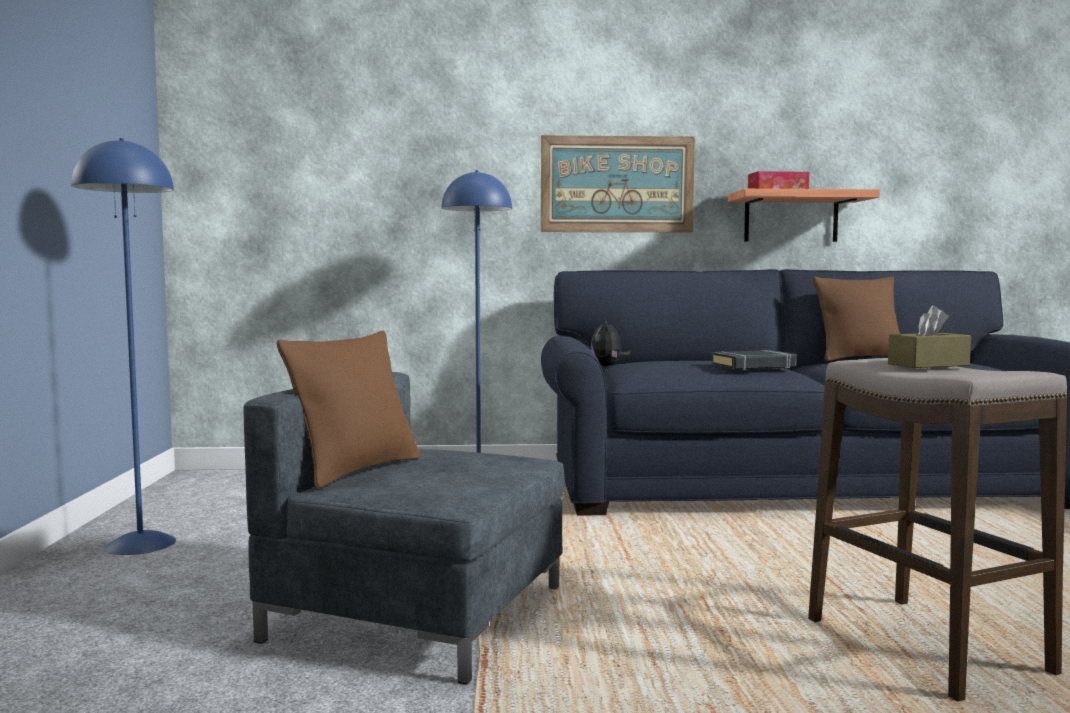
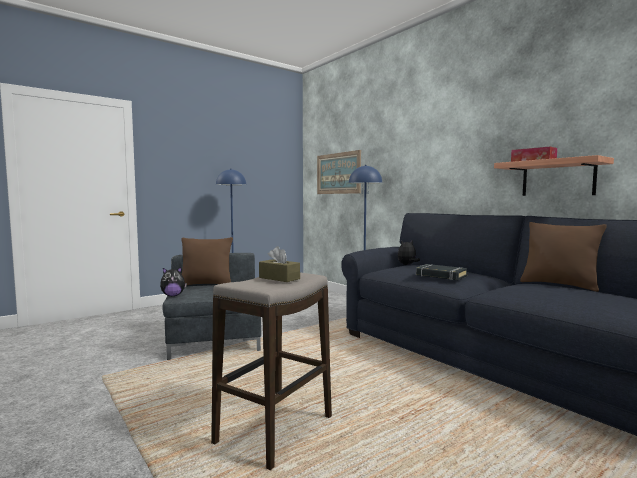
camera: 55 degrees right, 0 degrees up
picture [541,135,695,232] -> picture moved to [317,150,361,194]
none -> plush toy [160,267,187,296]

